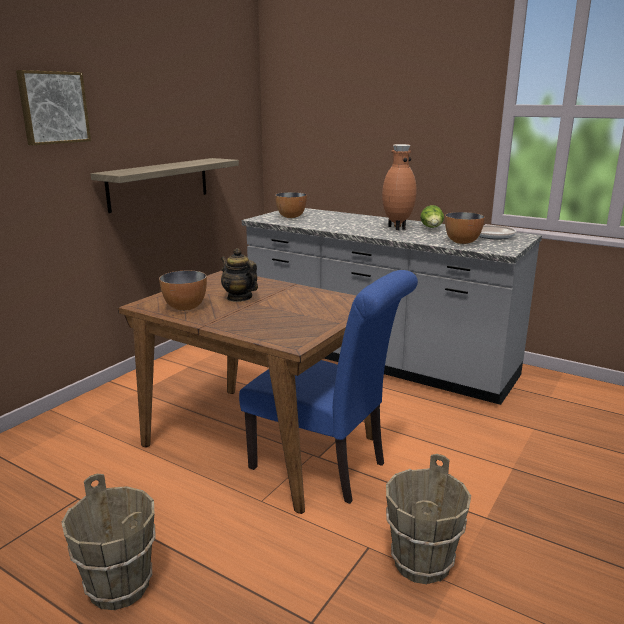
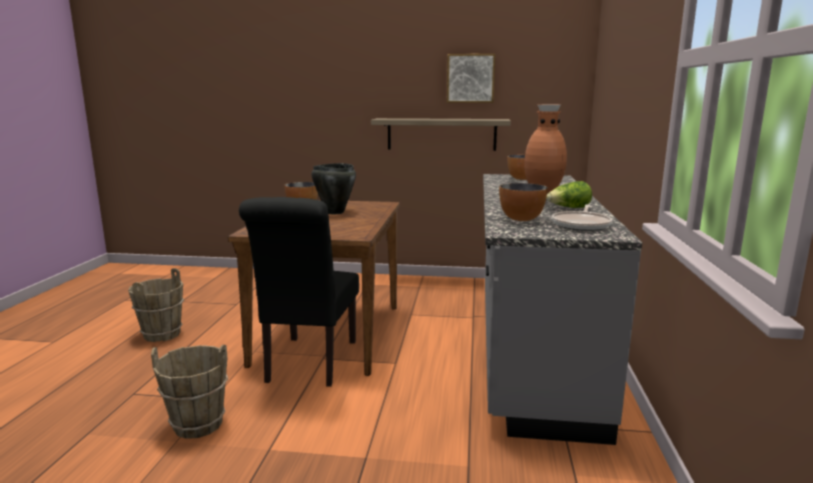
camera: 65 degrees right, 5 degrees down
picture [16,70,91,145] -> picture moved to [447,54,495,103]
teapot [221,248,258,302] -> black cooking pot [311,163,356,214]
blue chair [239,270,418,504] -> black chair [239,197,359,387]

